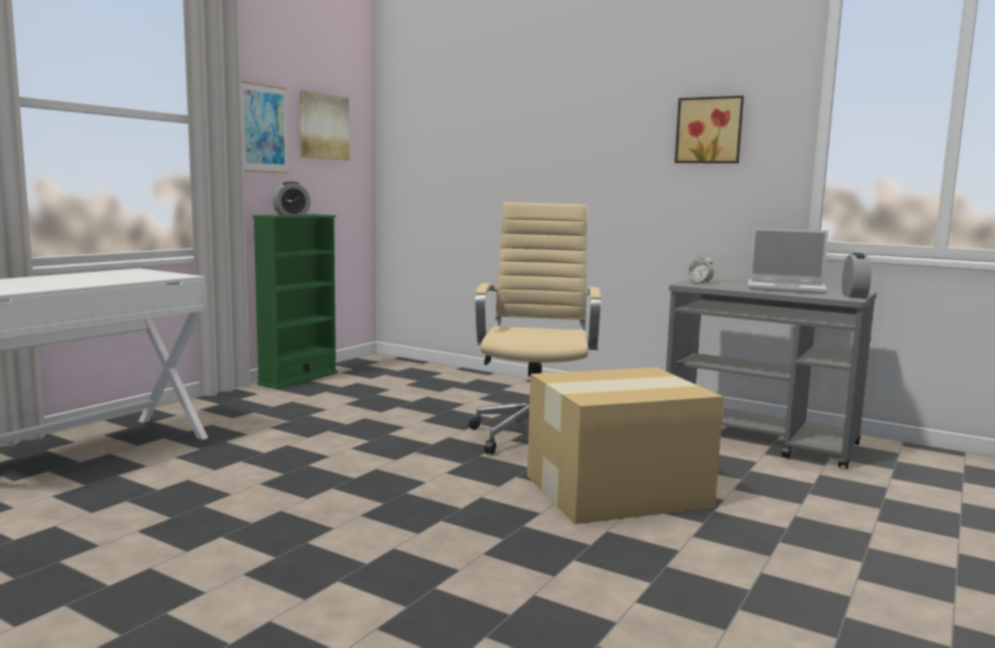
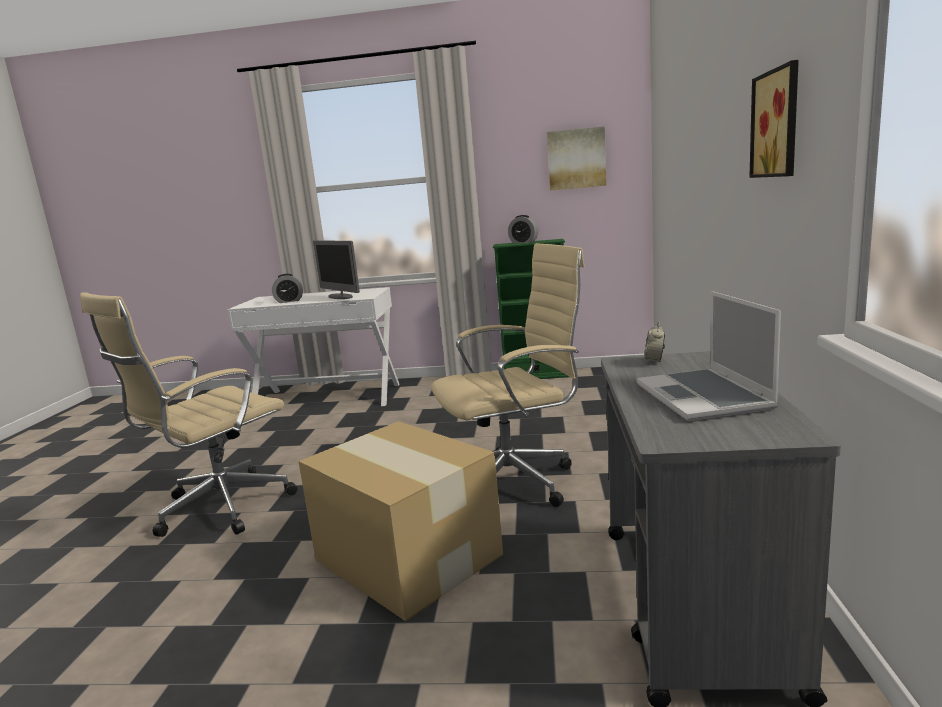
camera: 65 degrees right, 5 degrees up
picture [241,81,288,173] -> none
alarm clock [842,253,871,298] -> alarm clock moved to [272,274,303,303]
none -> beige office chair [80,292,298,537]
none -> monitor [313,241,360,299]

